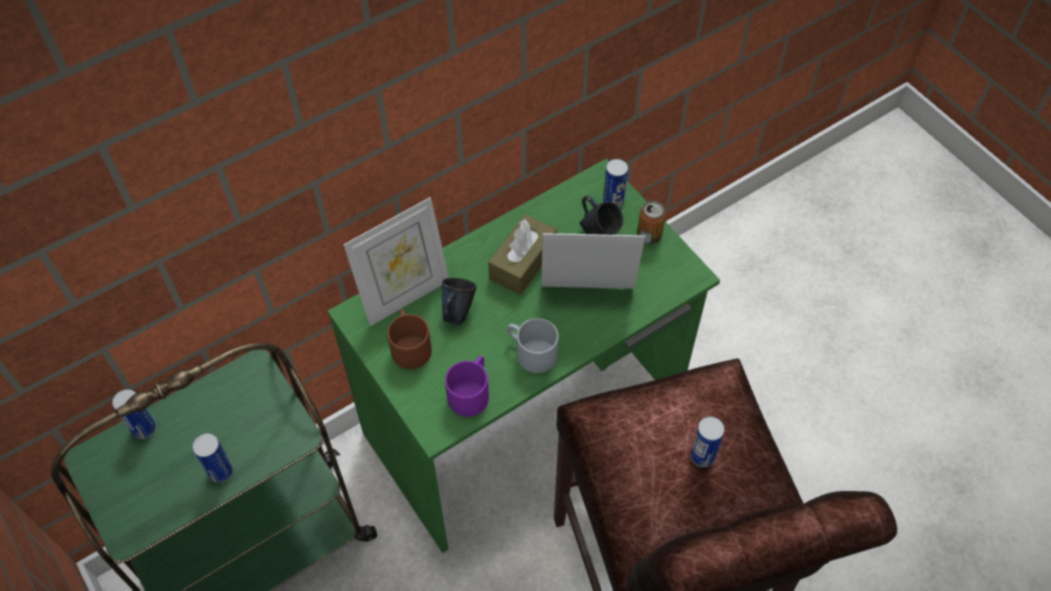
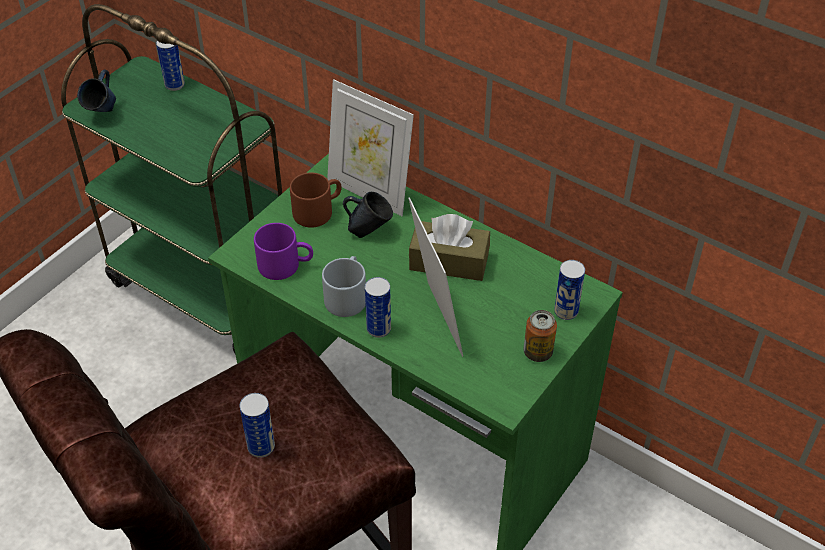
camera: 70 degrees right, 10 degrees down
can [192,433,233,483] -> can moved to [365,277,391,338]
blue mug [580,196,623,235] -> blue mug moved to [77,70,116,112]

